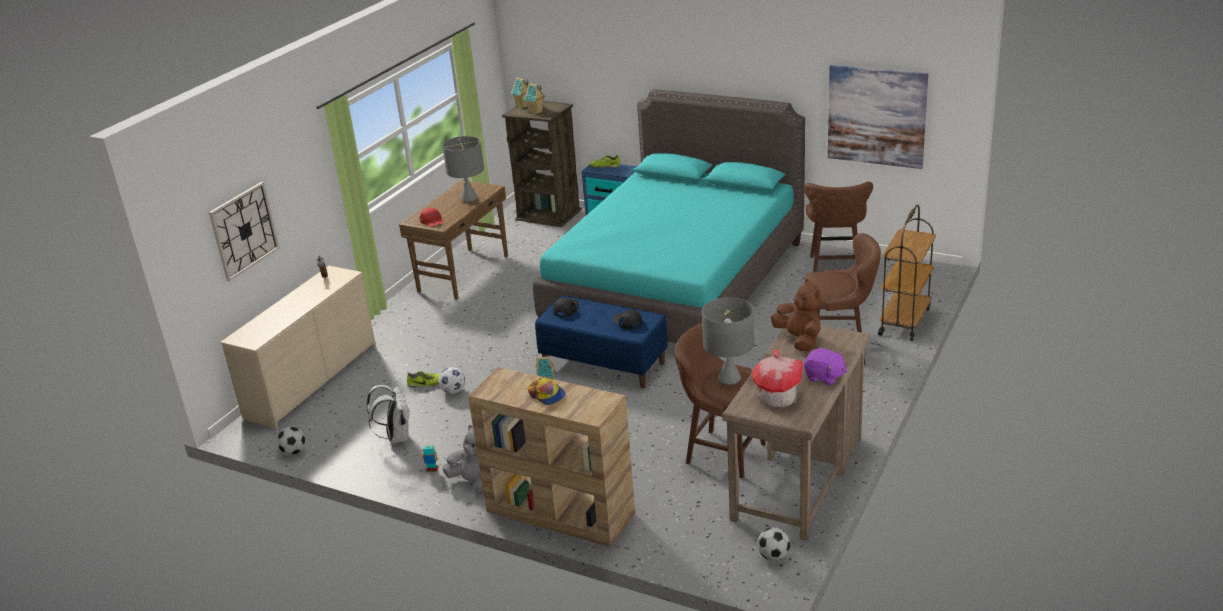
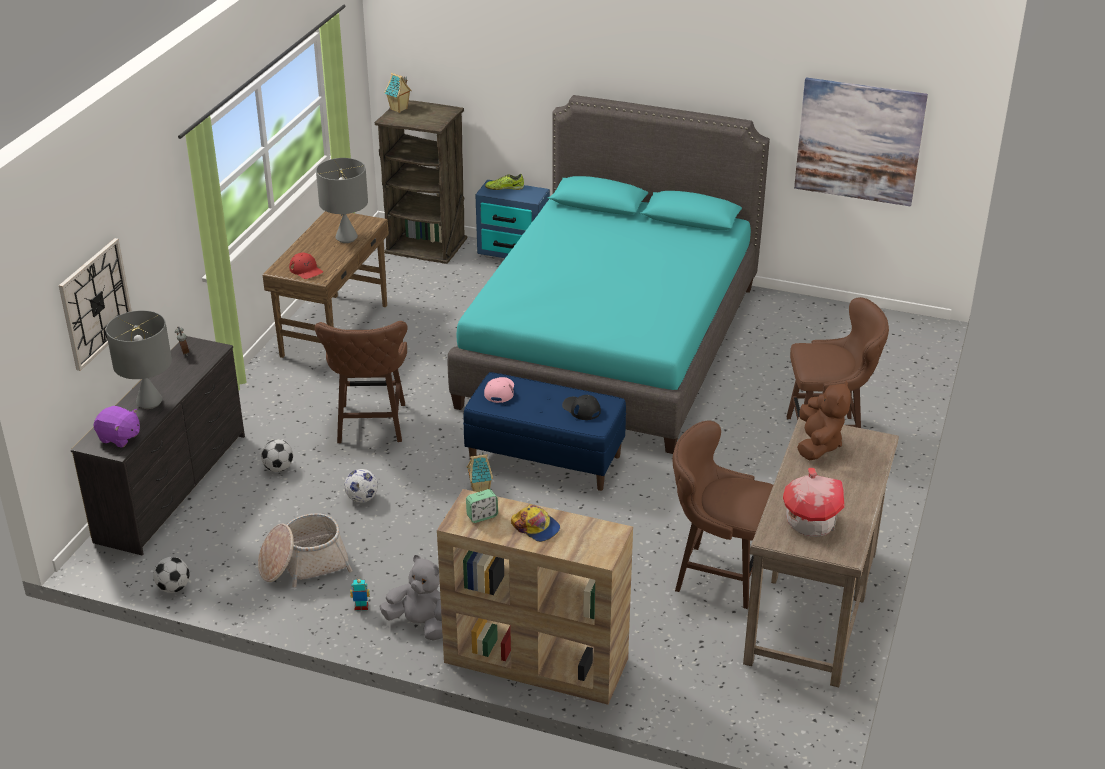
camera: 10 degrees left, 5 degrees up
beige dresser [220,266,376,429] -> black dresser [71,336,245,556]
white backpack [366,385,410,444] -> basket [258,513,353,587]
shoe [407,371,440,387] -> none
toy house [524,83,545,114] -> none
black cap [553,298,579,317] -> pink cap [484,377,514,403]
grey table lamp [702,297,754,385] -> grey table lamp moved to [106,310,172,409]
football [757,527,790,561] -> football moved to [261,440,293,472]
brown plush toy [771,279,821,352] -> brown plush toy turned 45 degrees clockwise [797,381,851,460]
brown stool [804,181,873,272] -> brown stool moved to [315,321,408,443]
purple plush toy [804,348,847,386] -> purple plush toy moved to [94,406,140,448]
brown cart [878,204,936,341] -> none
none -> alarm clock [466,489,498,523]

